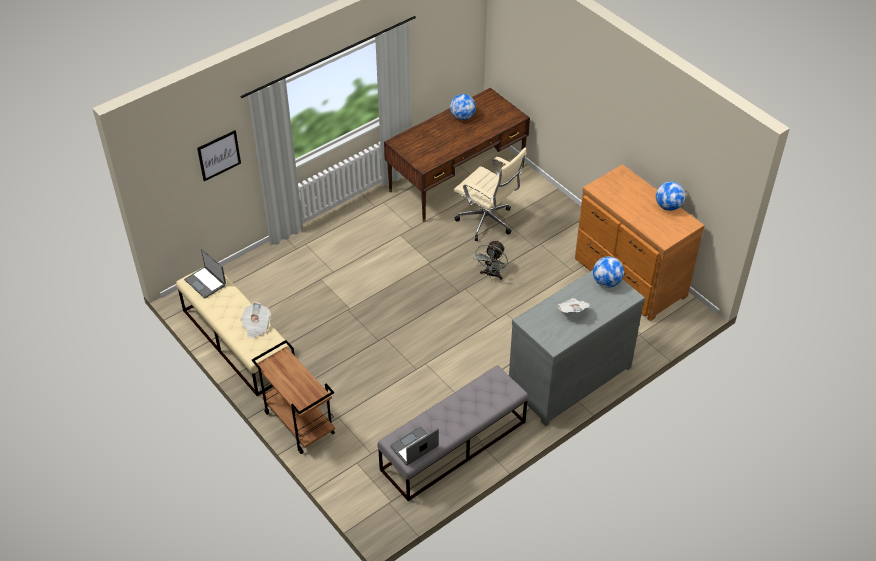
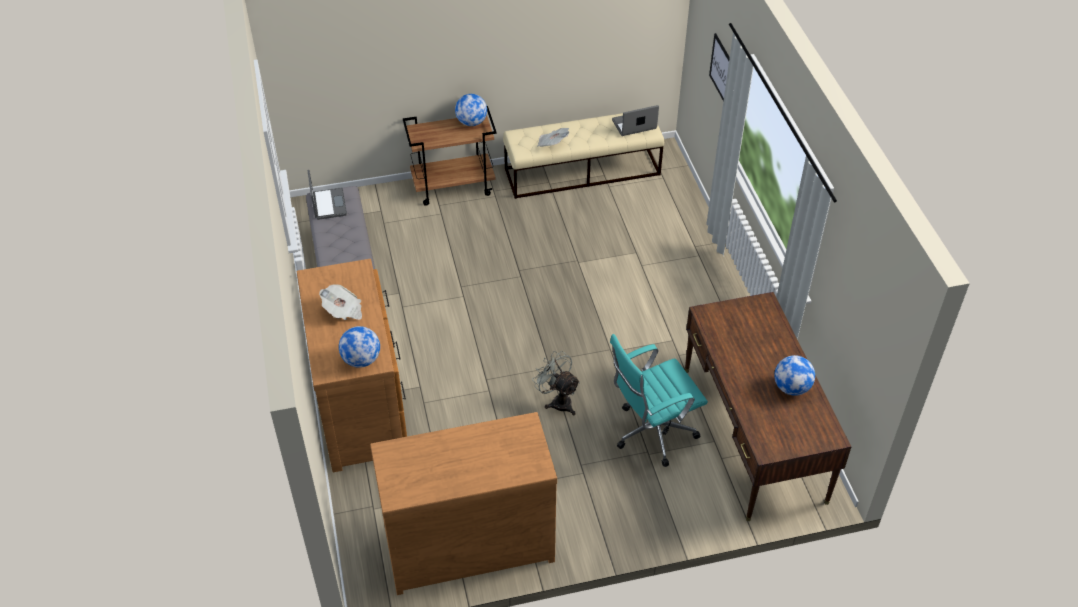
camera: 115 degrees right, 0 degrees up
beige office chair [454,148,527,241] -> turquoise office chair [610,334,708,467]
grey dresser [509,270,645,426] -> brown dresser [297,259,407,472]
globe [656,182,685,211] -> globe moved to [455,94,487,126]

